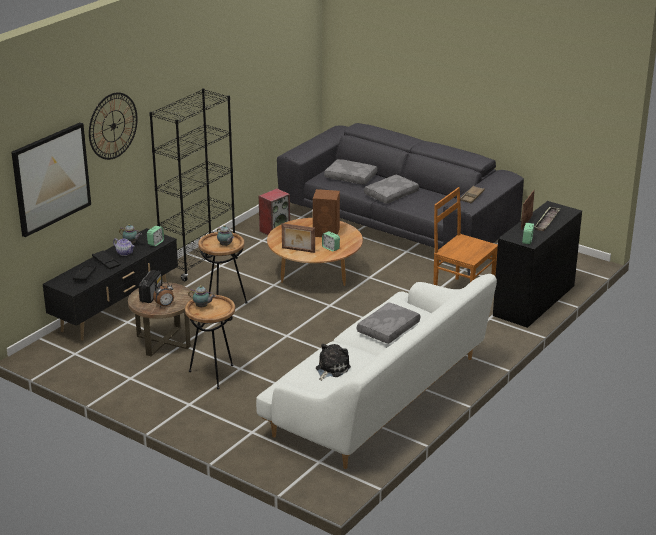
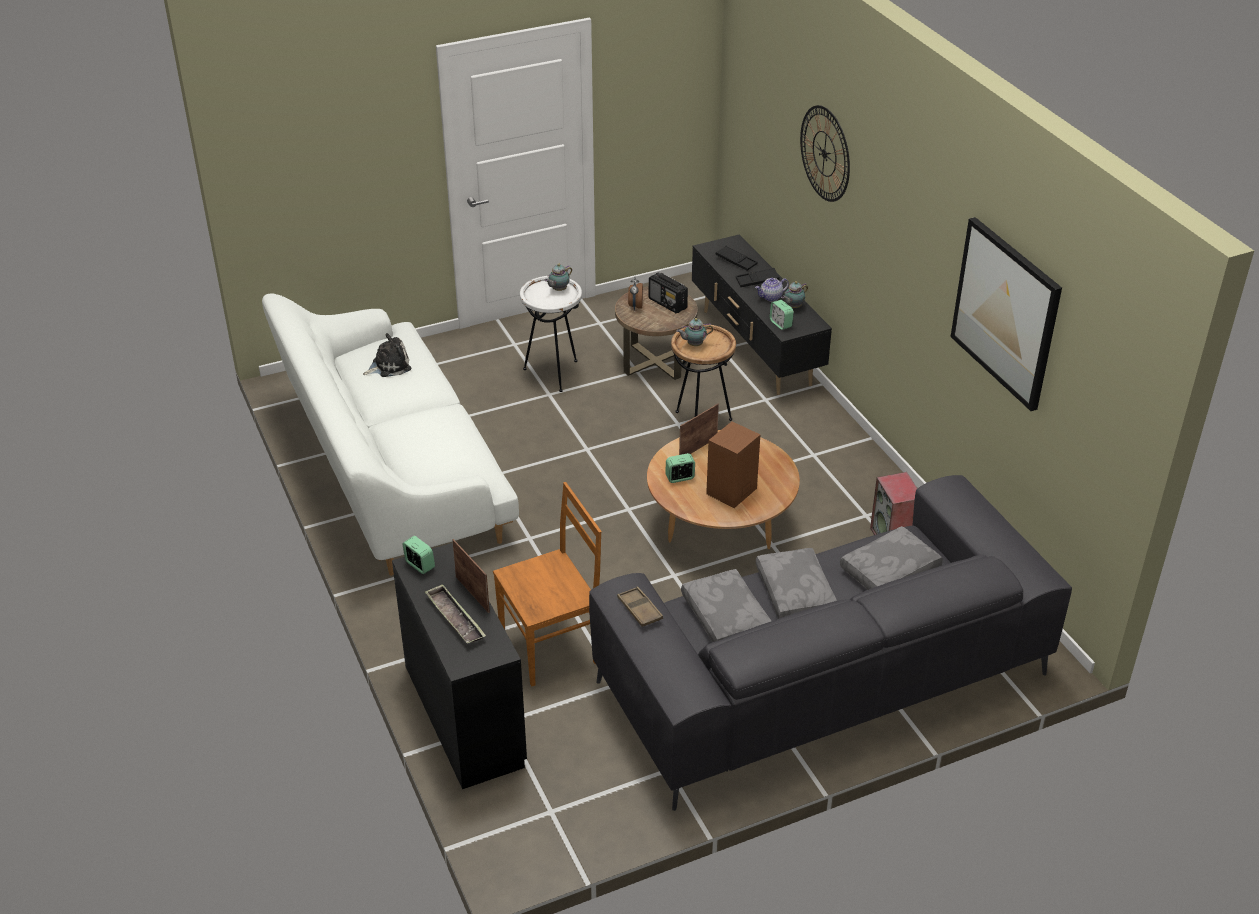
camera: 120 degrees right, 10 degrees up
picture [11,122,91,237] -> picture moved to [951,217,1062,411]
black bookcase [149,88,235,281] -> none
brown side table [185,295,235,389] -> white side table [520,276,582,392]
plush toy [316,344,351,381] -> plush toy turned 90 degrees counterclockwise [363,333,411,377]
grey pillow [357,302,420,344] -> grey pillow moved to [681,569,771,642]

